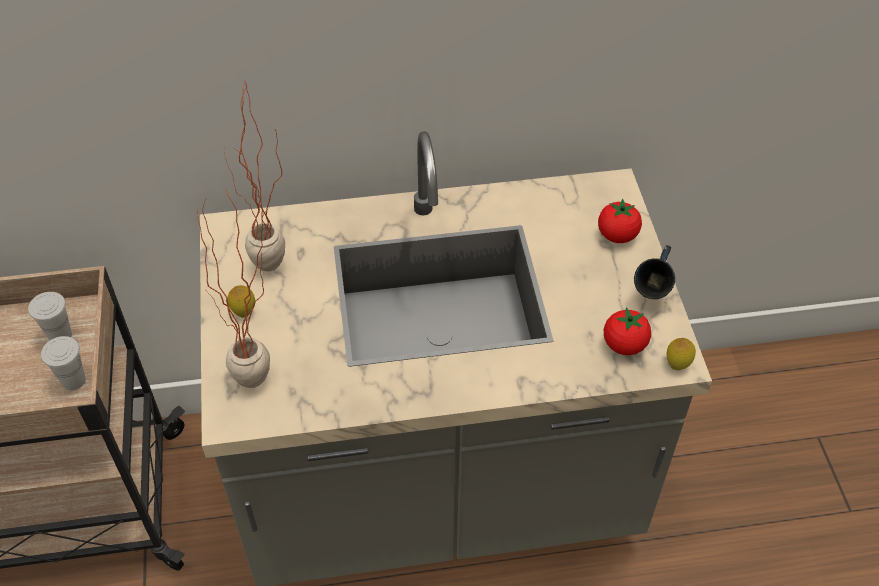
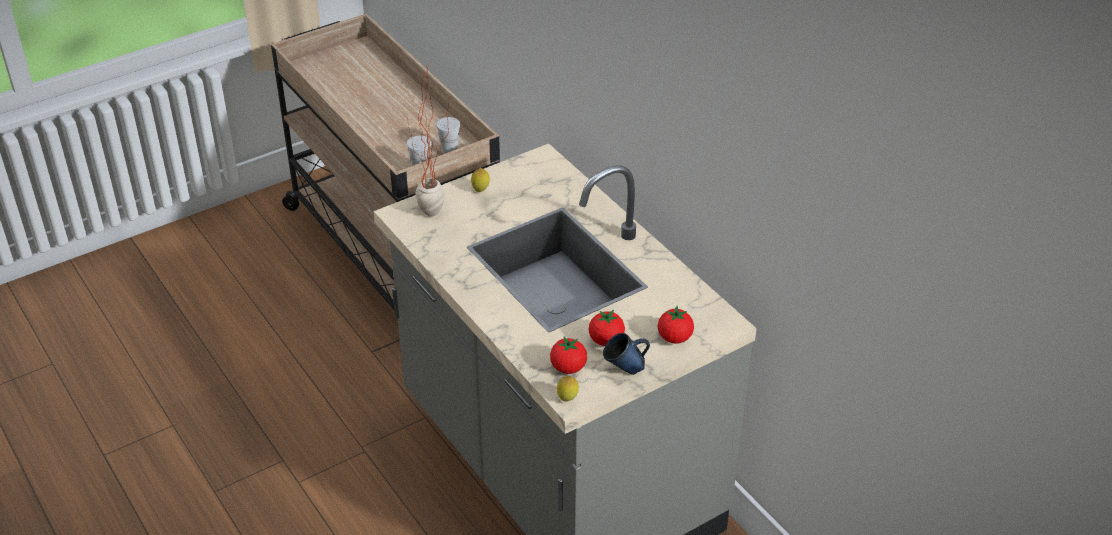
camera: 65 degrees right, 10 degrees down
potted plant [224,79,285,272] -> none
none -> tomato [588,310,625,346]

